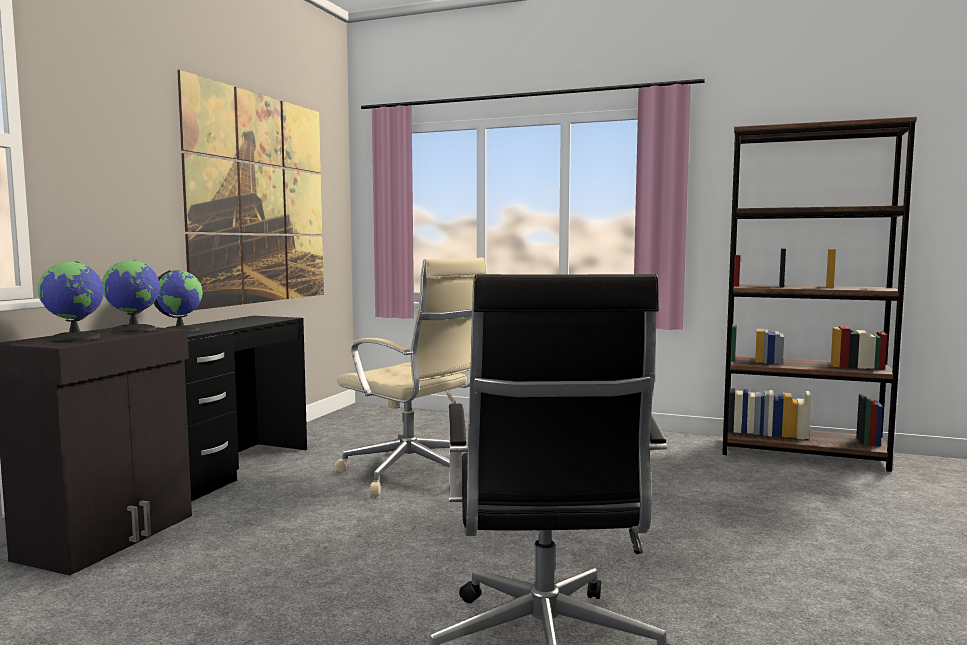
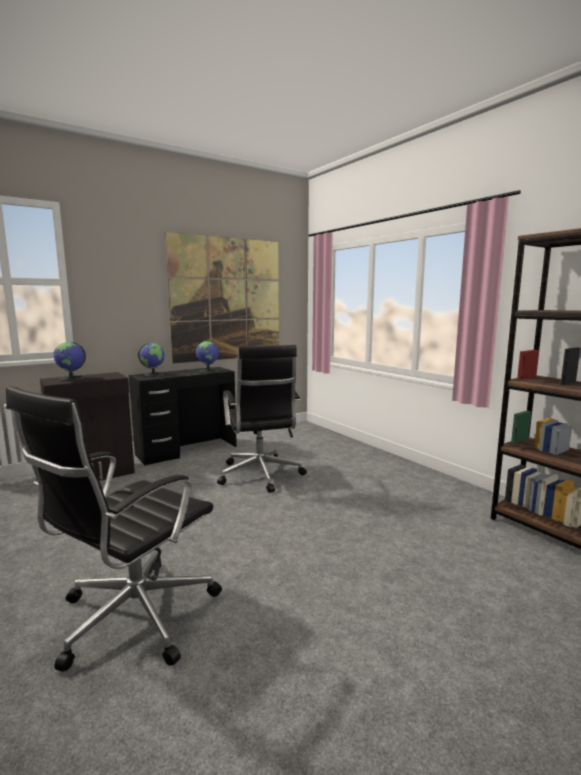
camera: 35 degrees right, 5 degrees up
globe [102,260,160,333] -> globe moved to [196,341,219,373]
beige office chair [335,258,486,495] -> black office chair [217,345,307,493]

